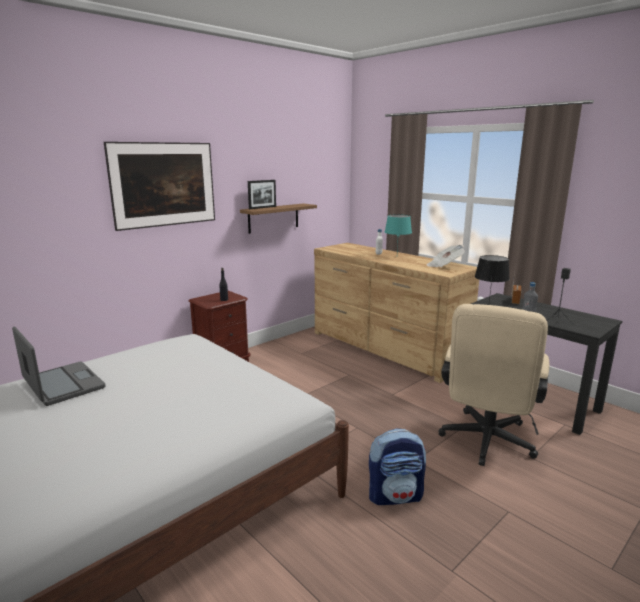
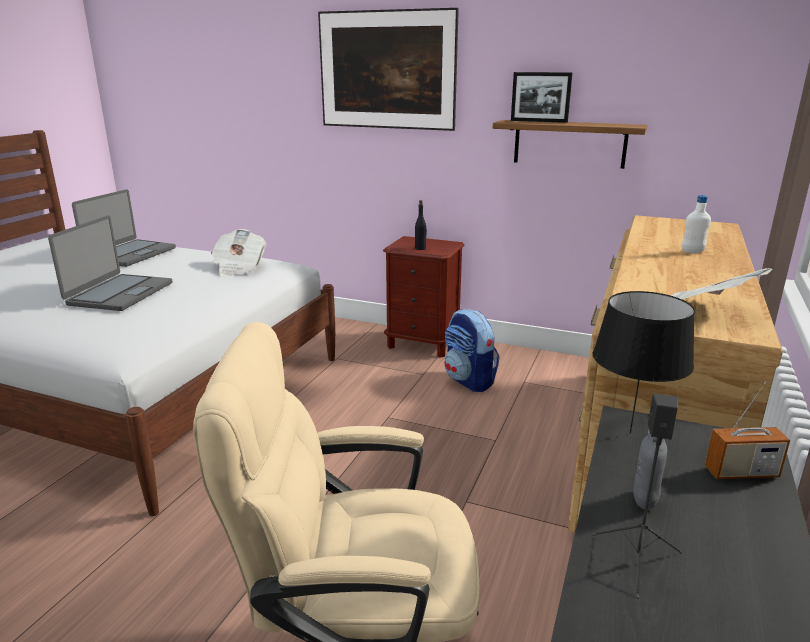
camera: 65 degrees right, 5 degrees up
backpack [369,428,426,505] -> backpack moved to [445,309,500,392]
turquoise table lamp [385,214,412,250] -> none
none -> laptop [48,215,172,311]
none -> newspaper [211,229,266,276]

